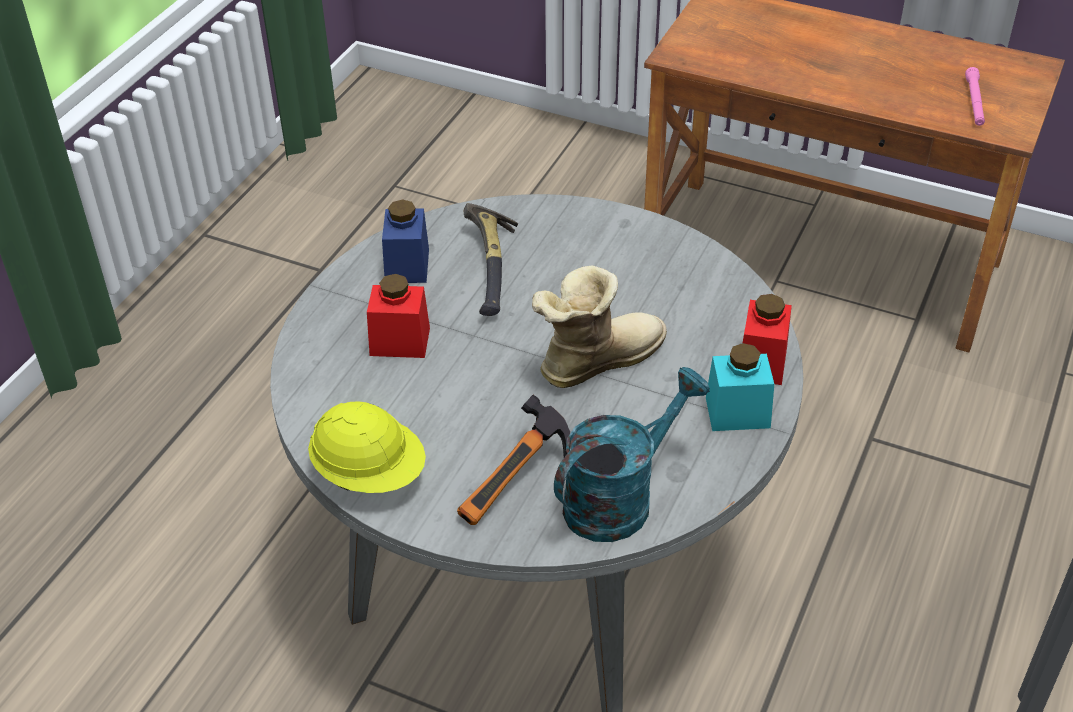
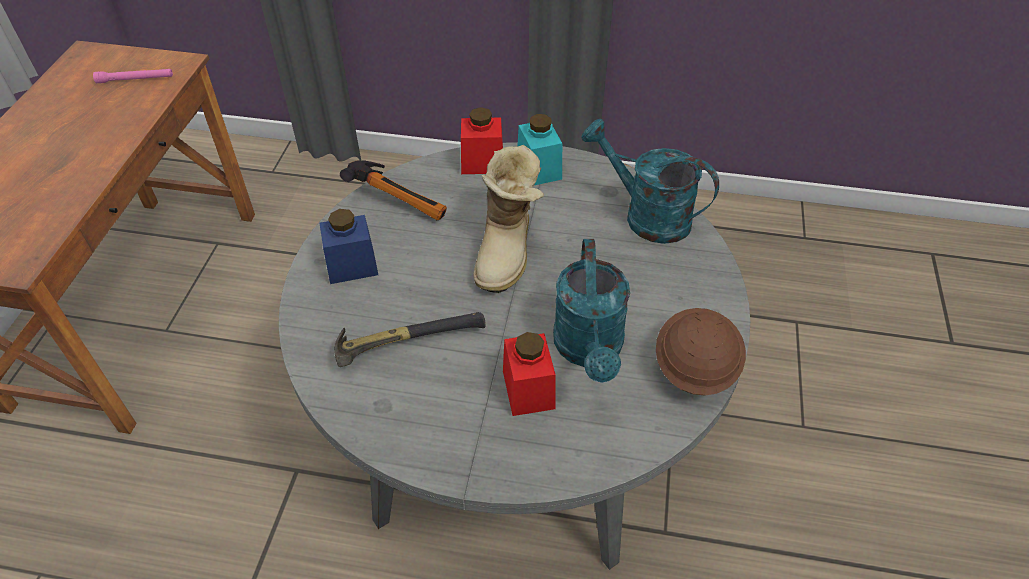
camera: 105 degrees left, 5 degrees up
yellow hard hat [308,401,426,493] -> brown hard hat [656,308,746,396]
blue jar [382,199,429,283] -> blue jar moved to [320,209,378,284]
hammer [457,394,570,525] -> hammer moved to [340,161,447,220]
boot [532,265,667,388] -> boot turned 120 degrees counterclockwise [473,145,544,293]
none -> turquoise watering can [553,239,630,383]

